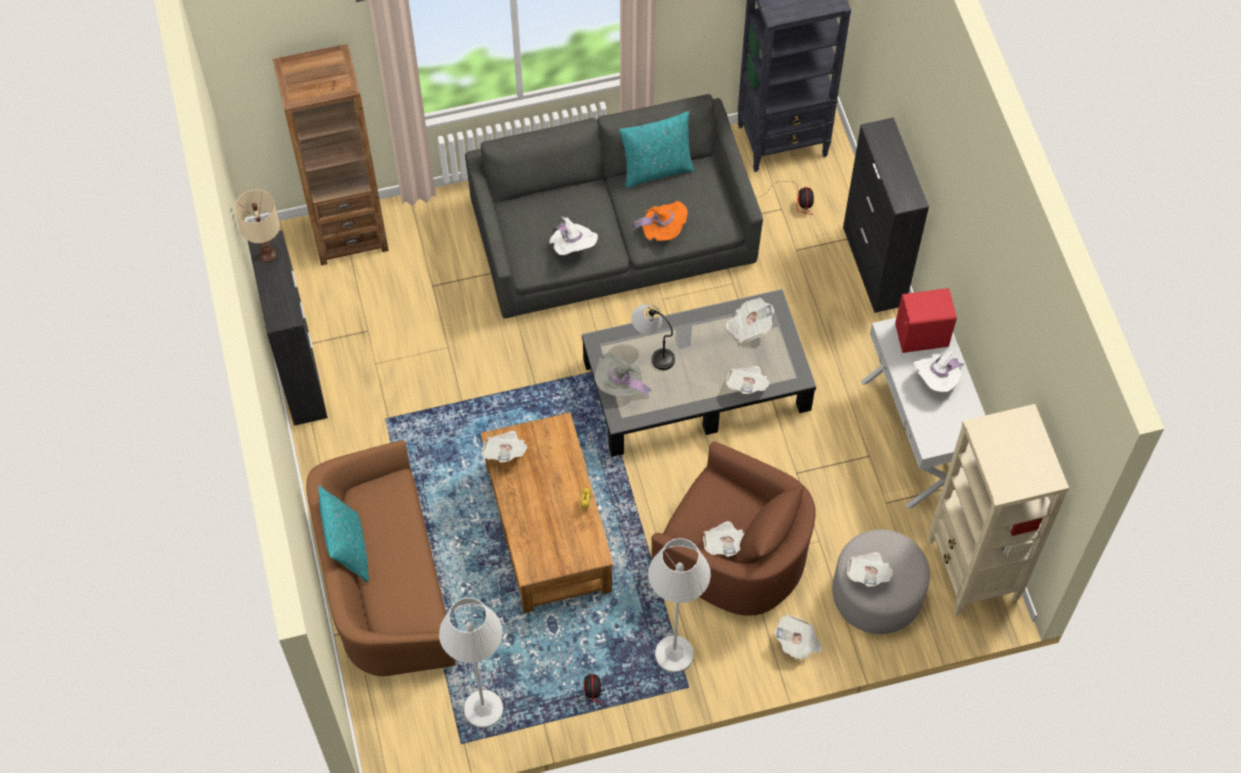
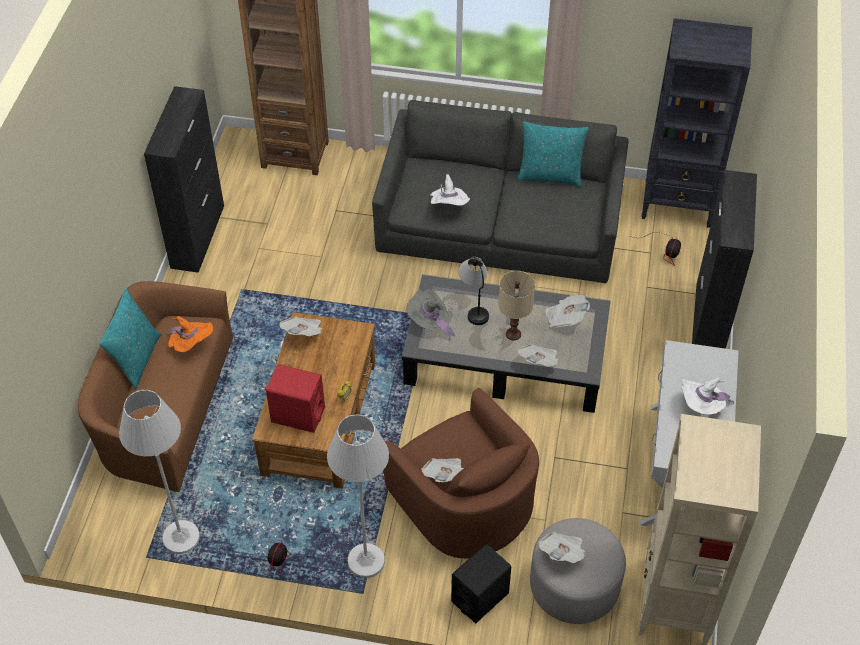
camera: 25 degrees right, 10 degrees down
beige table lamp [235,190,280,262] -> beige table lamp moved to [498,271,535,340]
orange hat [633,201,688,241] -> orange hat moved to [167,316,213,353]
newspaper [774,615,822,660] -> black speaker [451,544,511,623]
red speaker [895,288,957,353] -> red speaker moved to [264,364,325,433]

